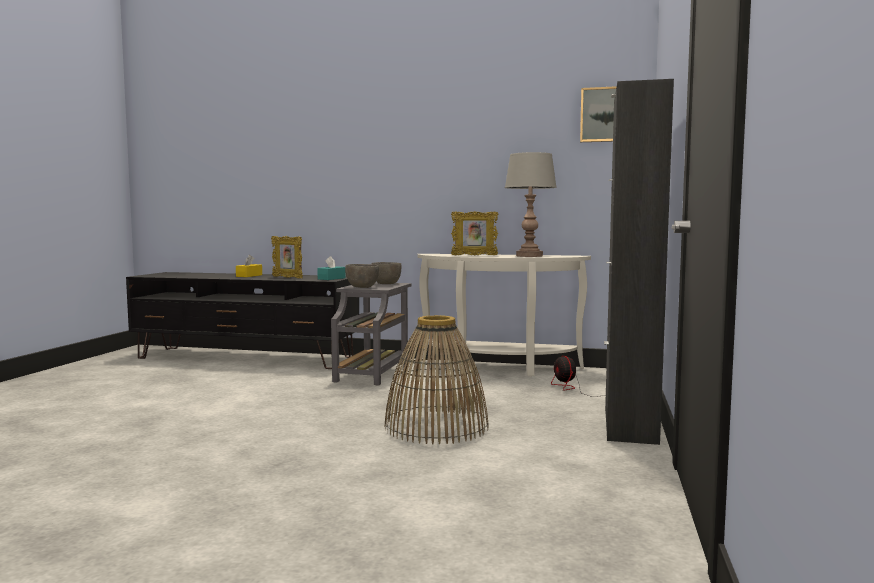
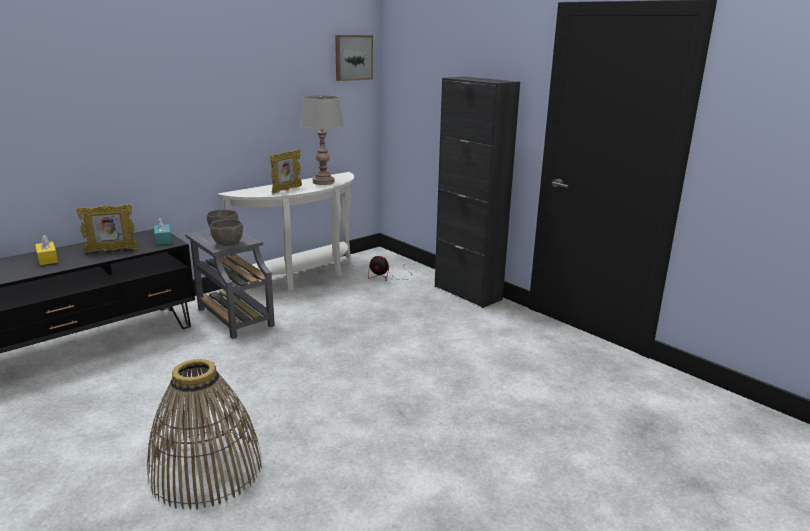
camera: 55 degrees left, 15 degrees up
basket [385,315,489,445] -> basket moved to [147,359,262,510]

